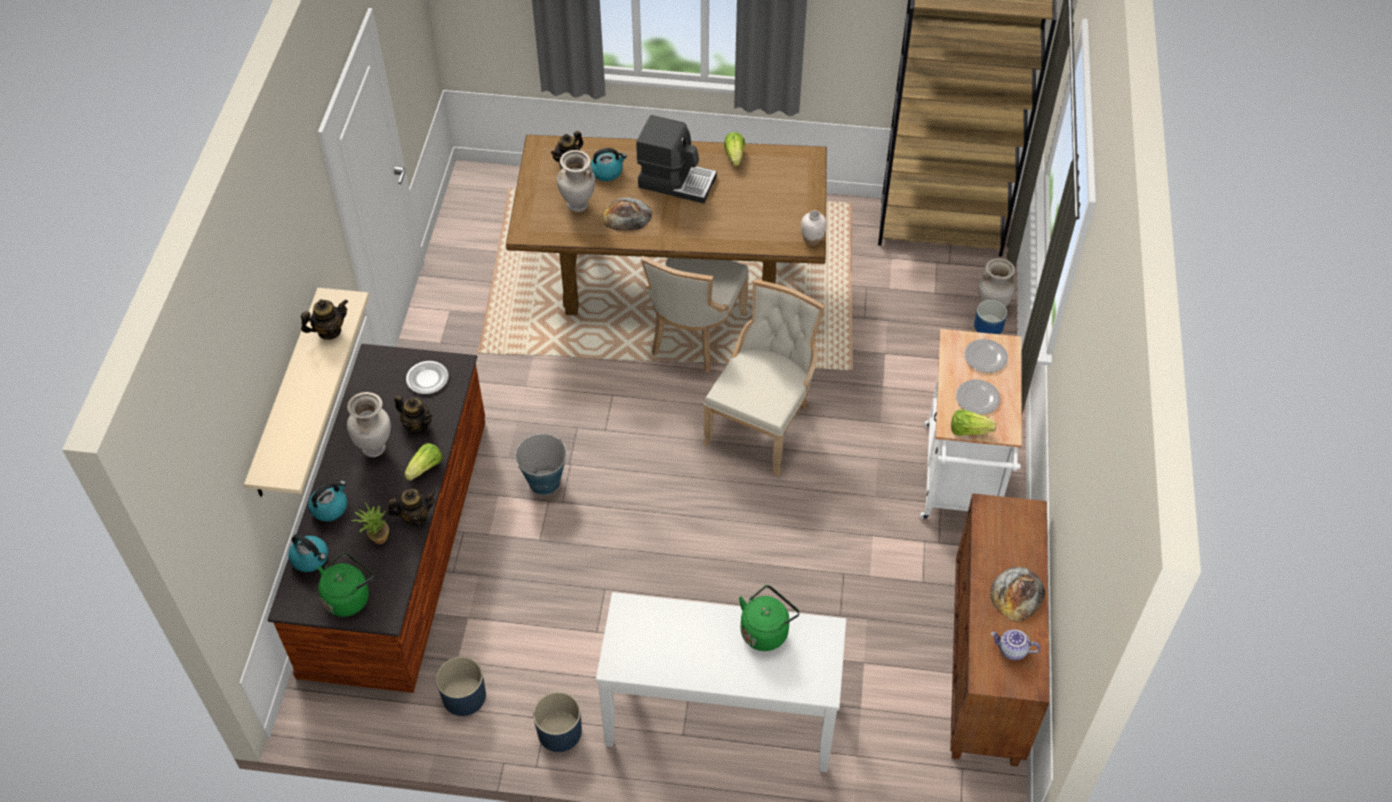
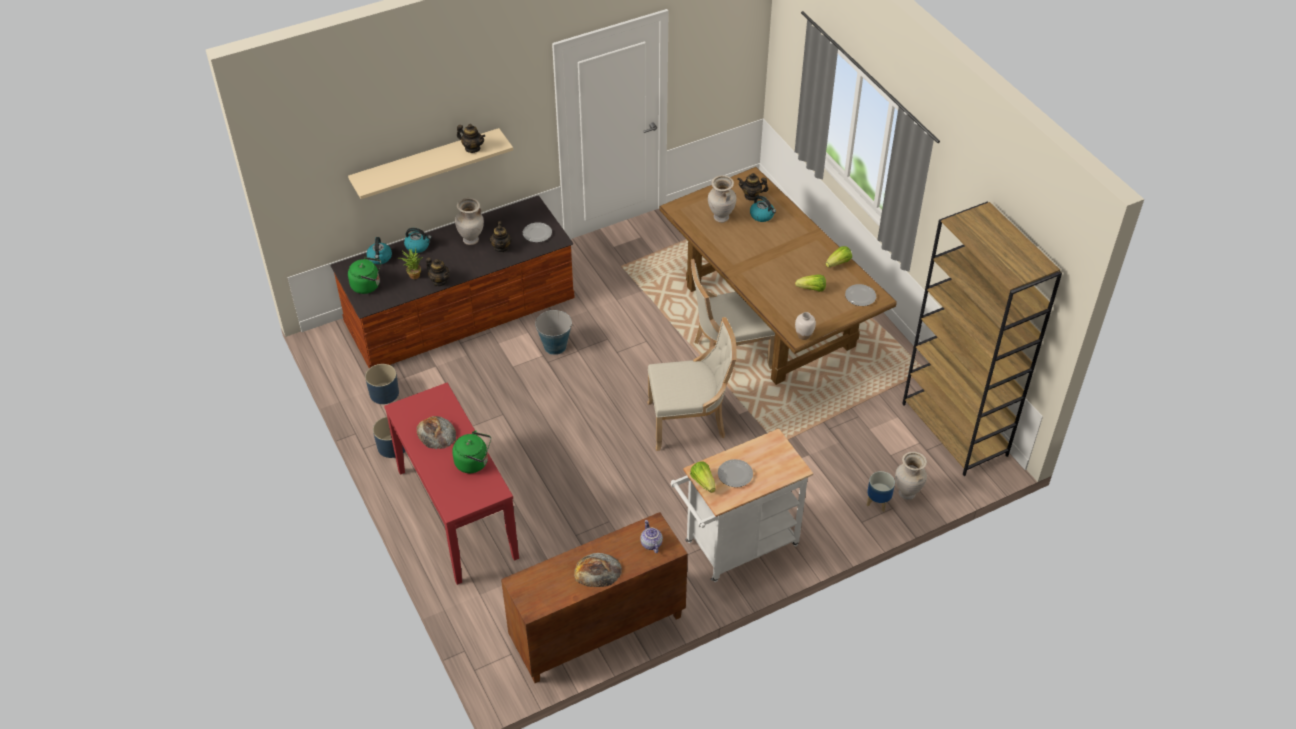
camera: 55 degrees right, 5 degrees down
lettuce [404,443,443,481] -> lettuce moved to [795,274,826,292]
white console table [596,592,846,772] -> red console table [384,383,519,585]
bread [602,198,653,231] -> bread moved to [417,416,456,449]
coffee machine [636,115,717,203] -> none
plate [964,339,1008,373] -> plate moved to [845,284,876,306]
teapot [991,629,1040,660] -> teapot moved to [640,520,663,553]

